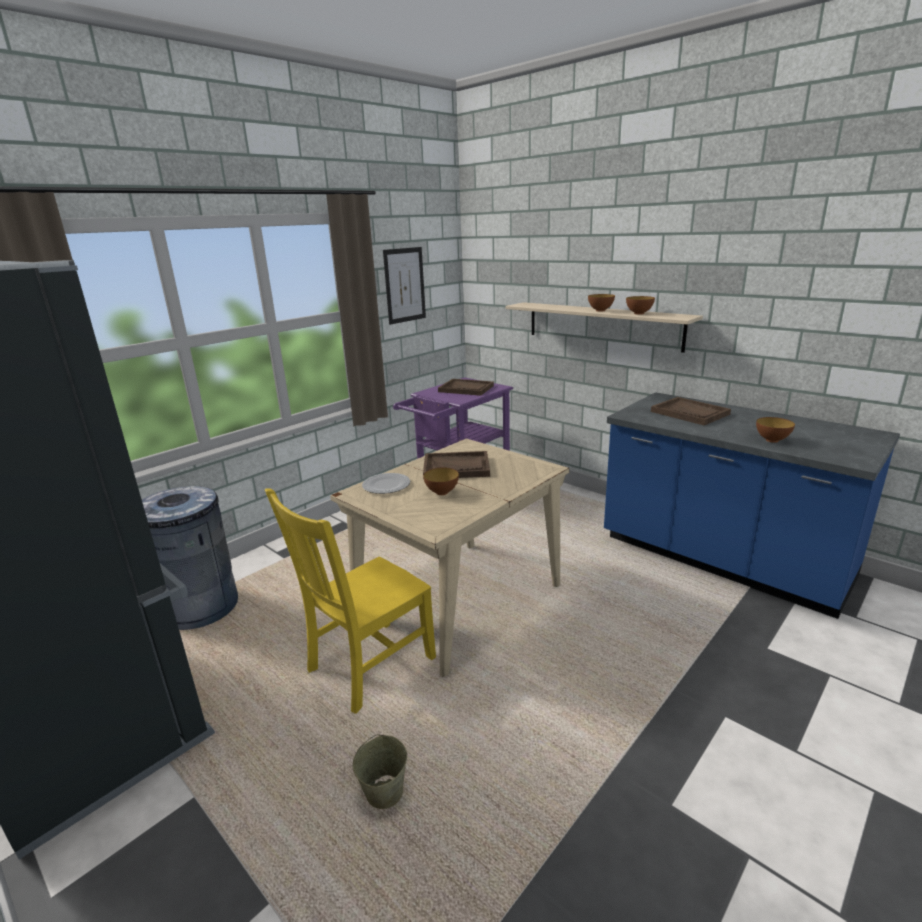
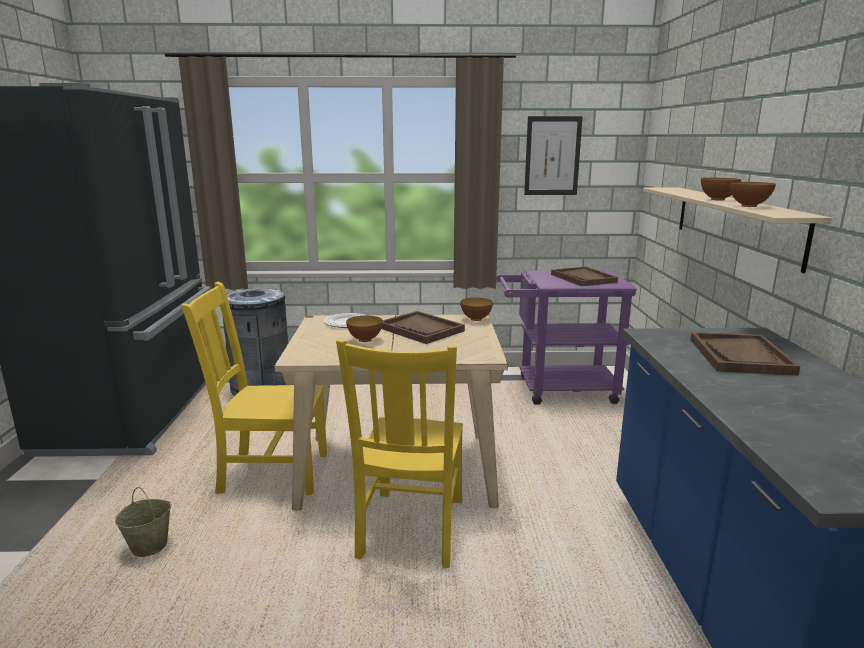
camera: 45 degrees right, 5 degrees down
bowl [756,417,795,443] -> bowl moved to [460,298,493,321]
none -> yellow chair [336,340,463,568]

